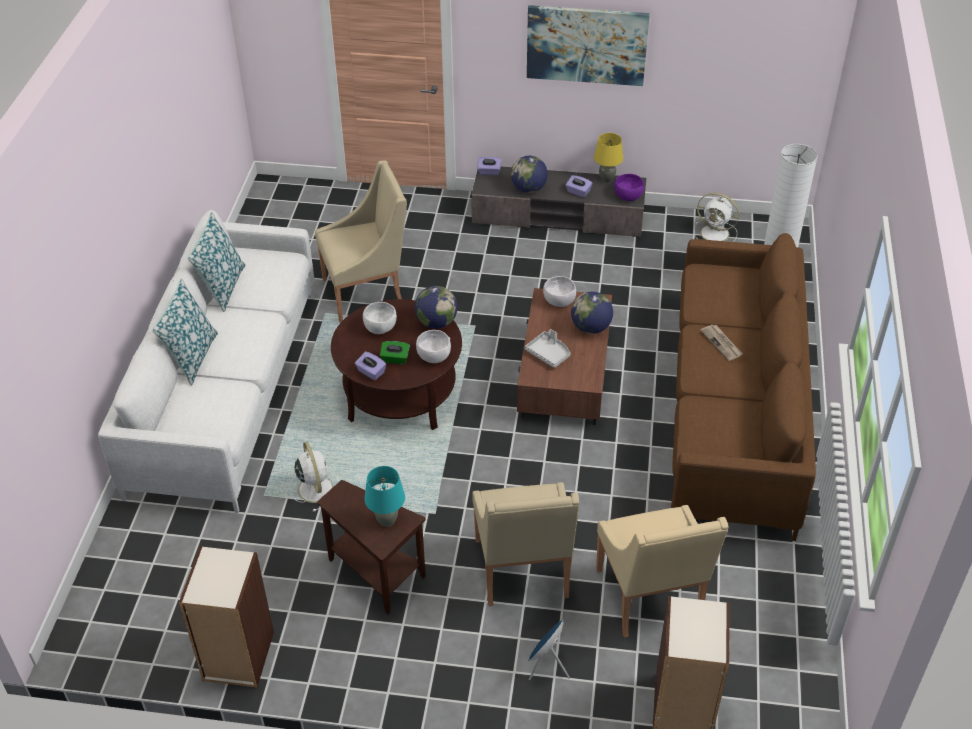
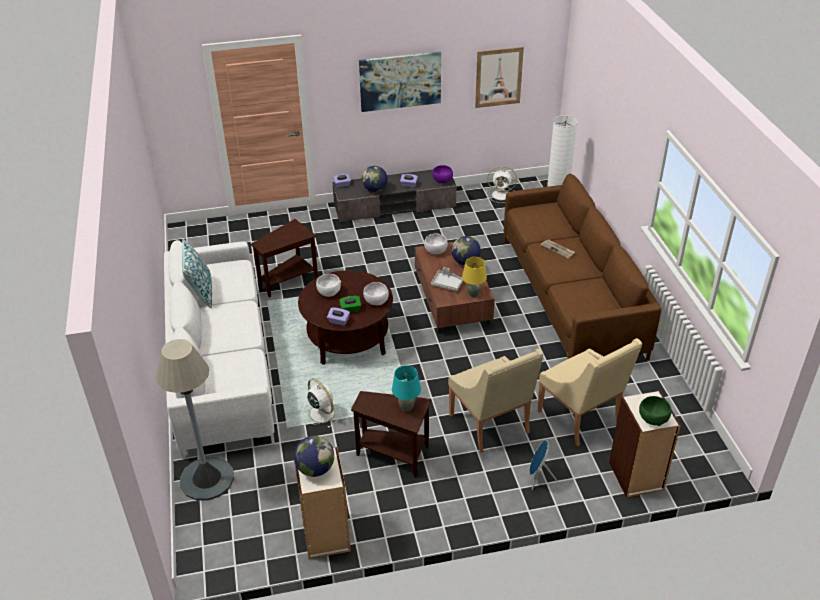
camera: 20 degrees left, 5 degrees down
pillow [152,278,218,385] -> none
beige armchair [315,160,407,322] -> brown side table [251,219,318,297]
globe [415,286,458,329] -> globe moved to [294,436,334,477]
yellow table lamp [594,133,623,183] -> yellow table lamp moved to [462,257,487,297]
none -> grey floor lamp [156,339,234,500]
none -> picture [475,47,524,108]
none -> green bowl [639,396,672,426]

